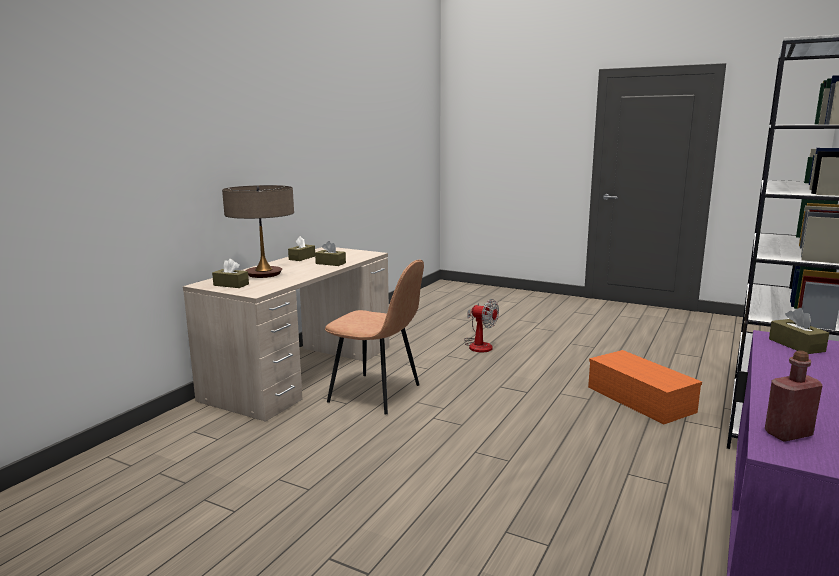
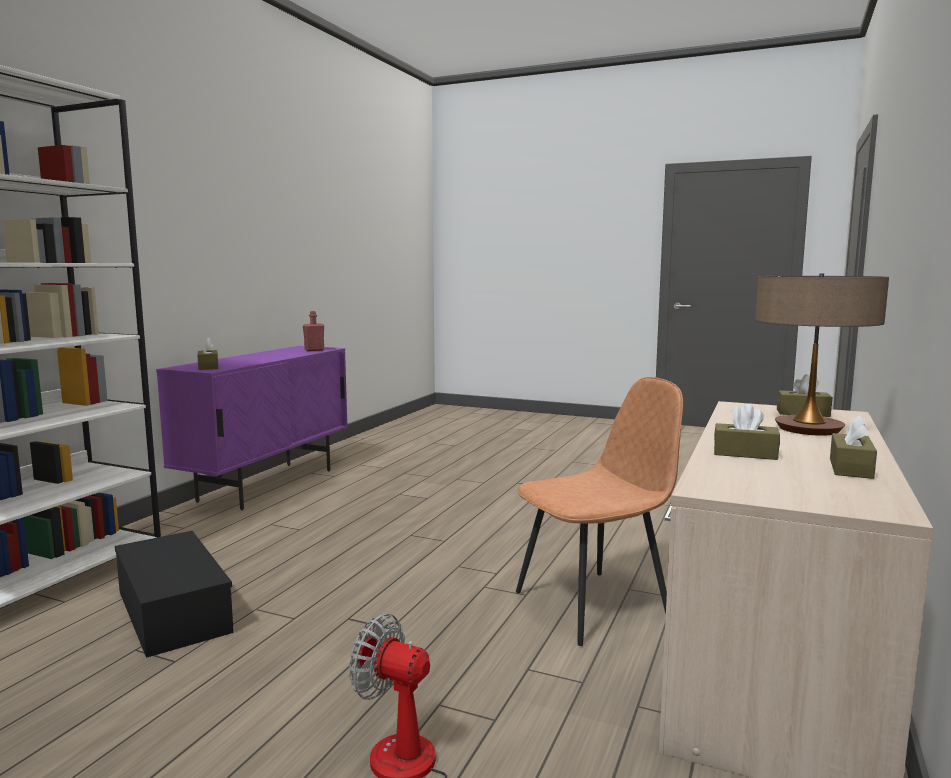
camera: 175 degrees right, 5 degrees down
brown chair [325,260,424,414] -> brown chair turned 135 degrees clockwise [516,377,683,646]
orange storage box [588,350,702,425] -> black storage box [115,531,234,658]

